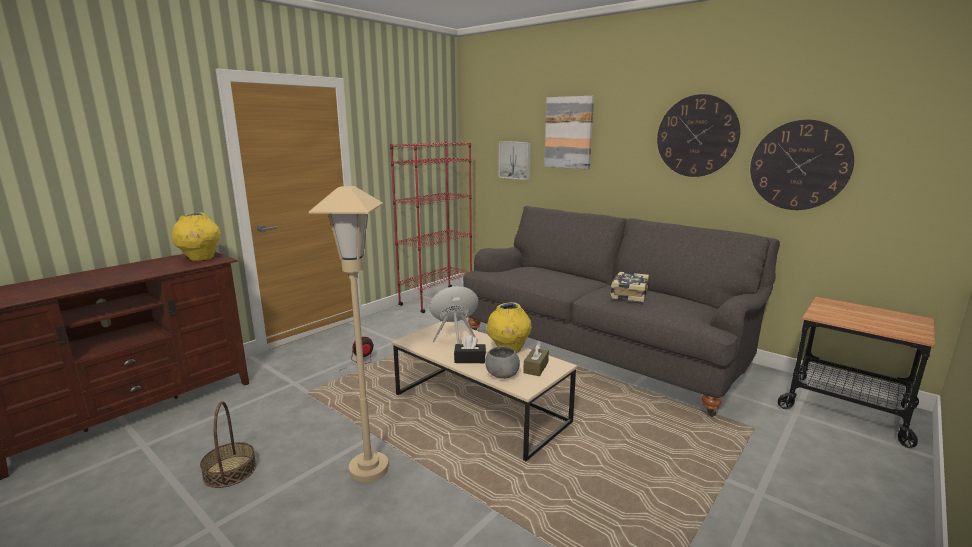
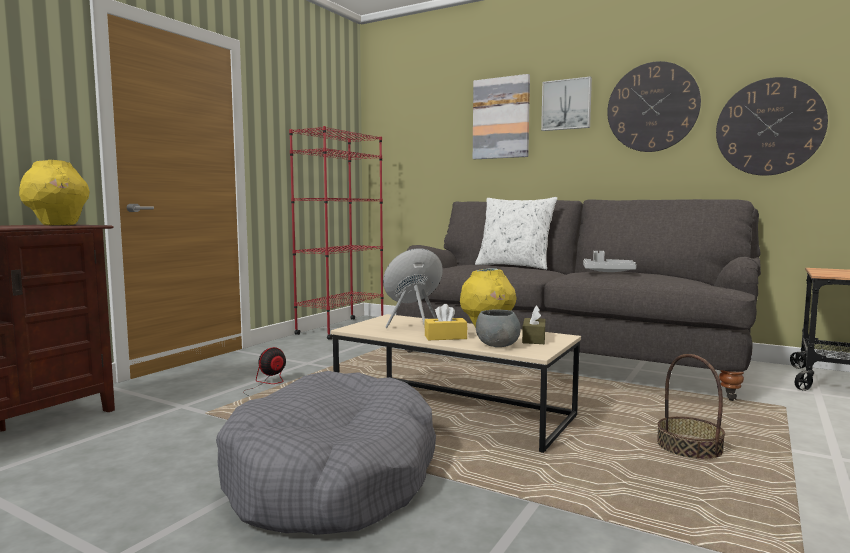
camera: 10 degrees left, 10 degrees down
basket [200,401,256,488] -> basket moved to [657,354,725,460]
beige floor lamp [309,186,389,482] -> grey dog bed [216,371,436,535]
black tissue box [454,335,486,363] -> yellow tissue box [424,304,467,340]
picture [499,141,531,180] -> picture moved to [541,77,592,131]
book [611,272,649,302] -> grey tray [583,251,637,272]
none -> white pillow [475,197,557,270]

